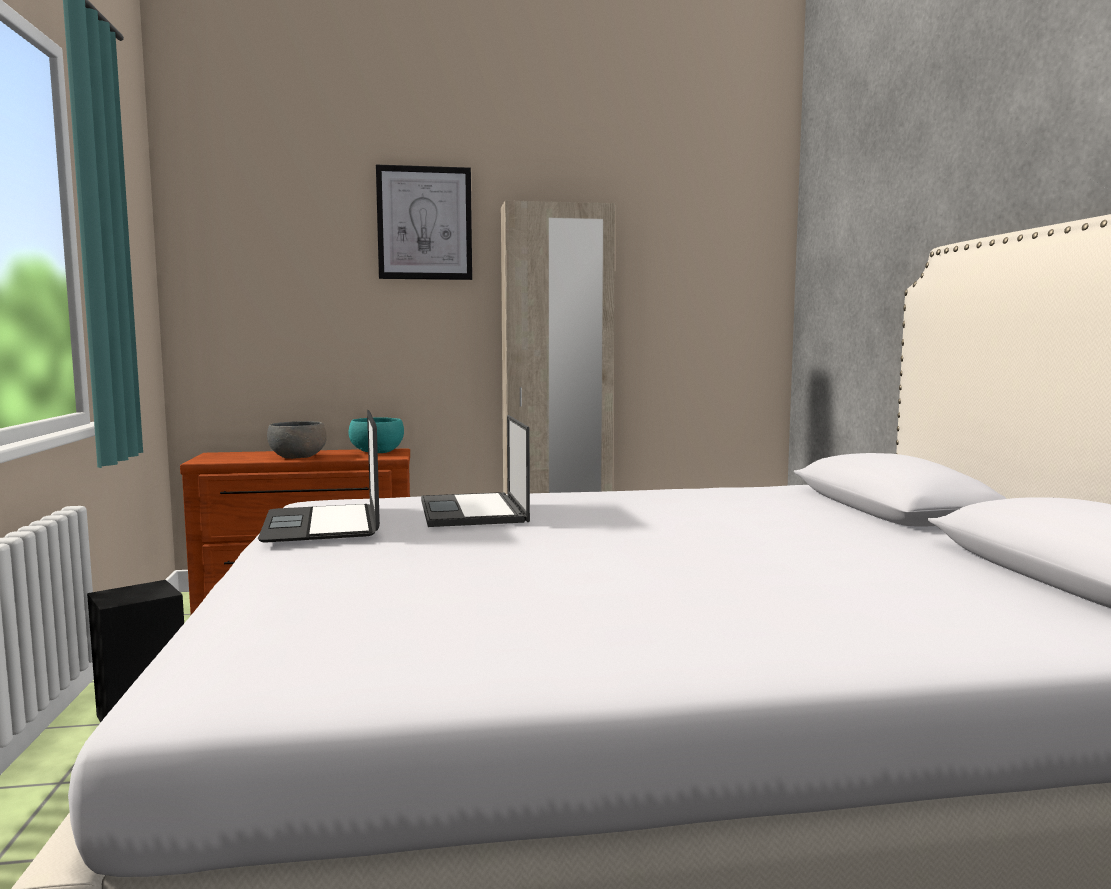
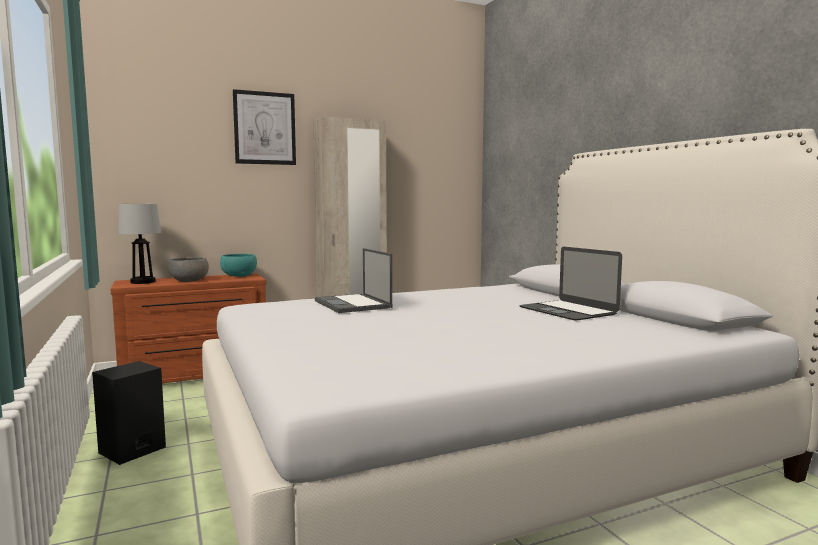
camera: 15 degrees left, 0 degrees up
laptop [258,410,380,543] -> laptop moved to [519,247,622,320]
none -> table lamp [118,204,161,284]

